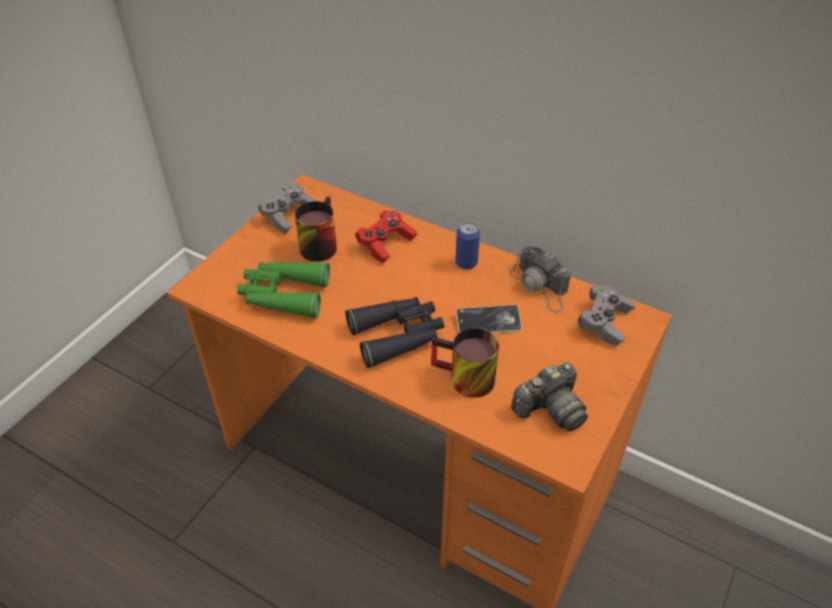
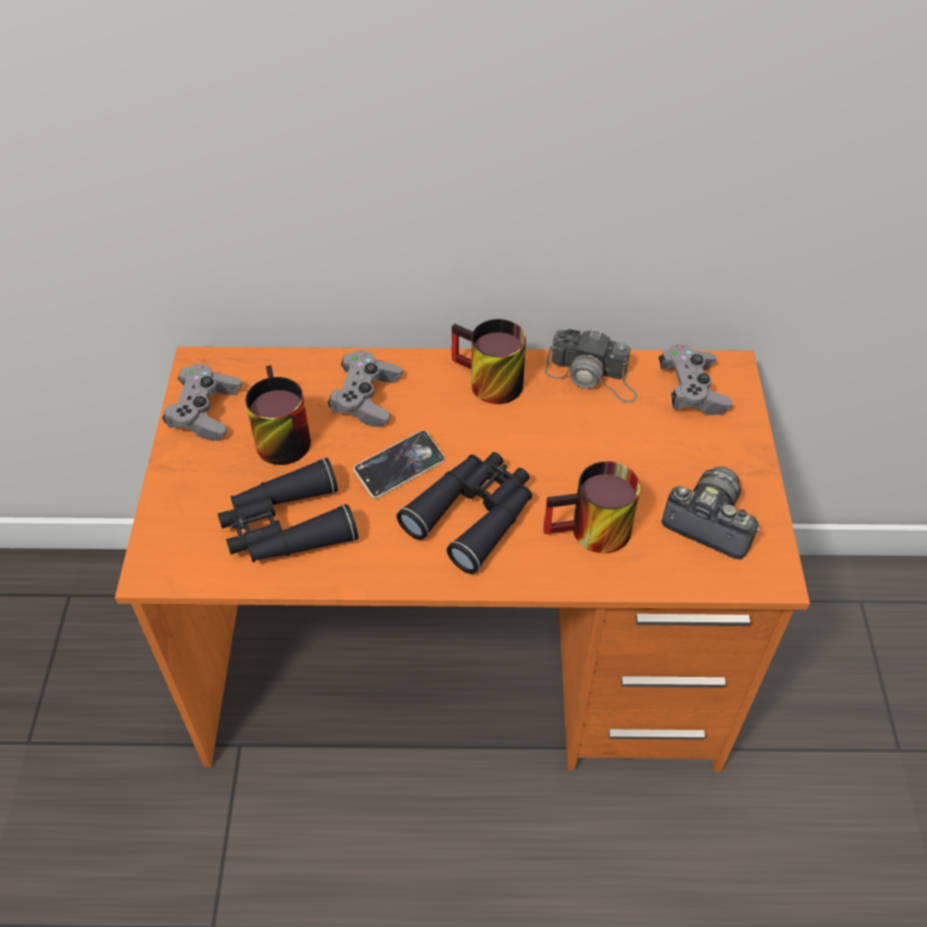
camera: 30 degrees left, 5 degrees up
green binoculars [237,262,330,318] -> black binoculars [218,458,358,562]
red game controller [355,210,417,263] -> grey game controller [328,350,403,428]
can [455,221,480,269] -> mug [451,319,526,404]
phone [456,305,522,333] -> phone moved to [354,430,445,499]
camera [511,363,588,431] -> camera turned 90 degrees counterclockwise [661,467,761,559]

